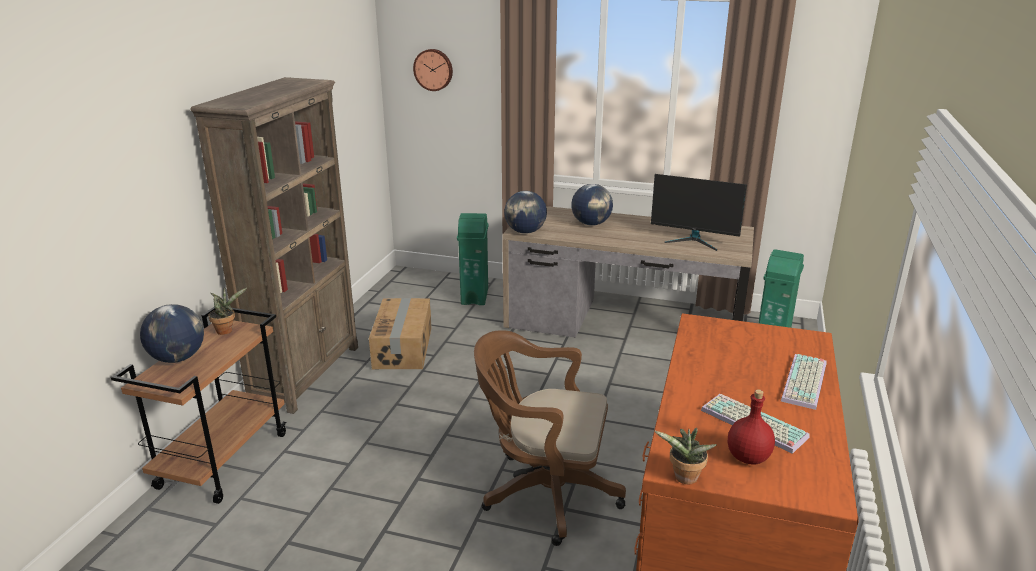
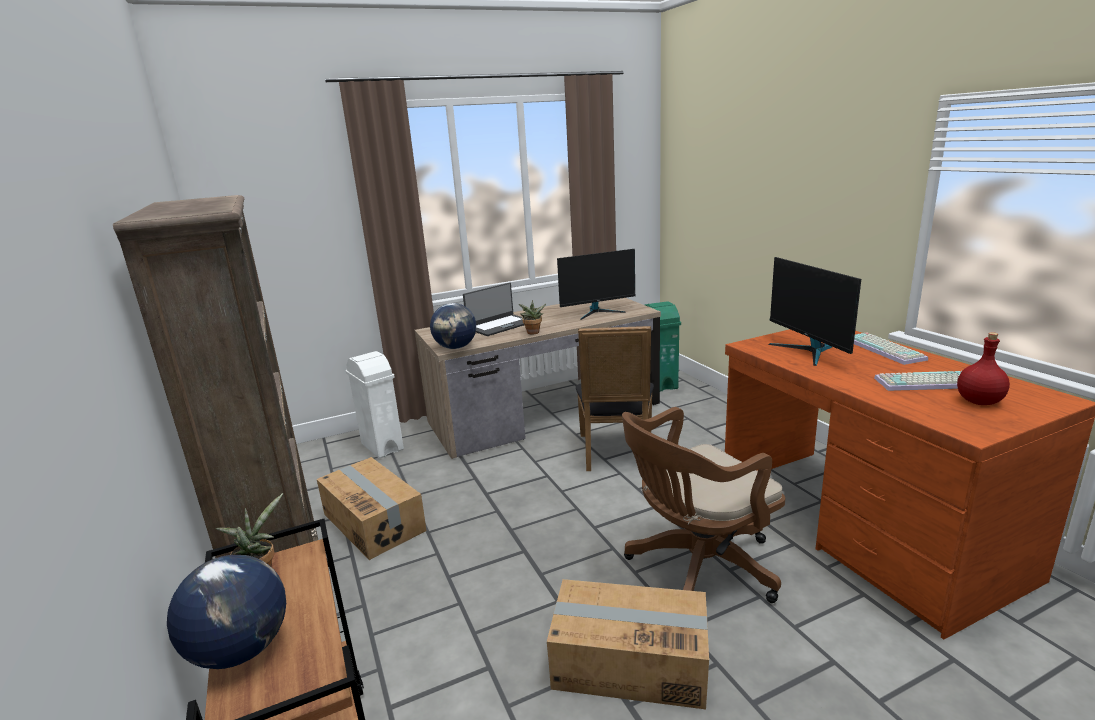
camera: 40 degrees left, 5 degrees down
wall clock [413,49,453,91] -> none
green trash can [457,213,488,305] -> white trash can [346,351,404,459]
globe [571,184,613,226] -> laptop [463,283,524,336]
potted plant [654,428,717,484] -> potted plant moved to [519,300,546,335]
none -> cardboard box [547,579,709,709]
none -> black chair [576,326,654,471]
none -> monitor [769,257,861,366]

